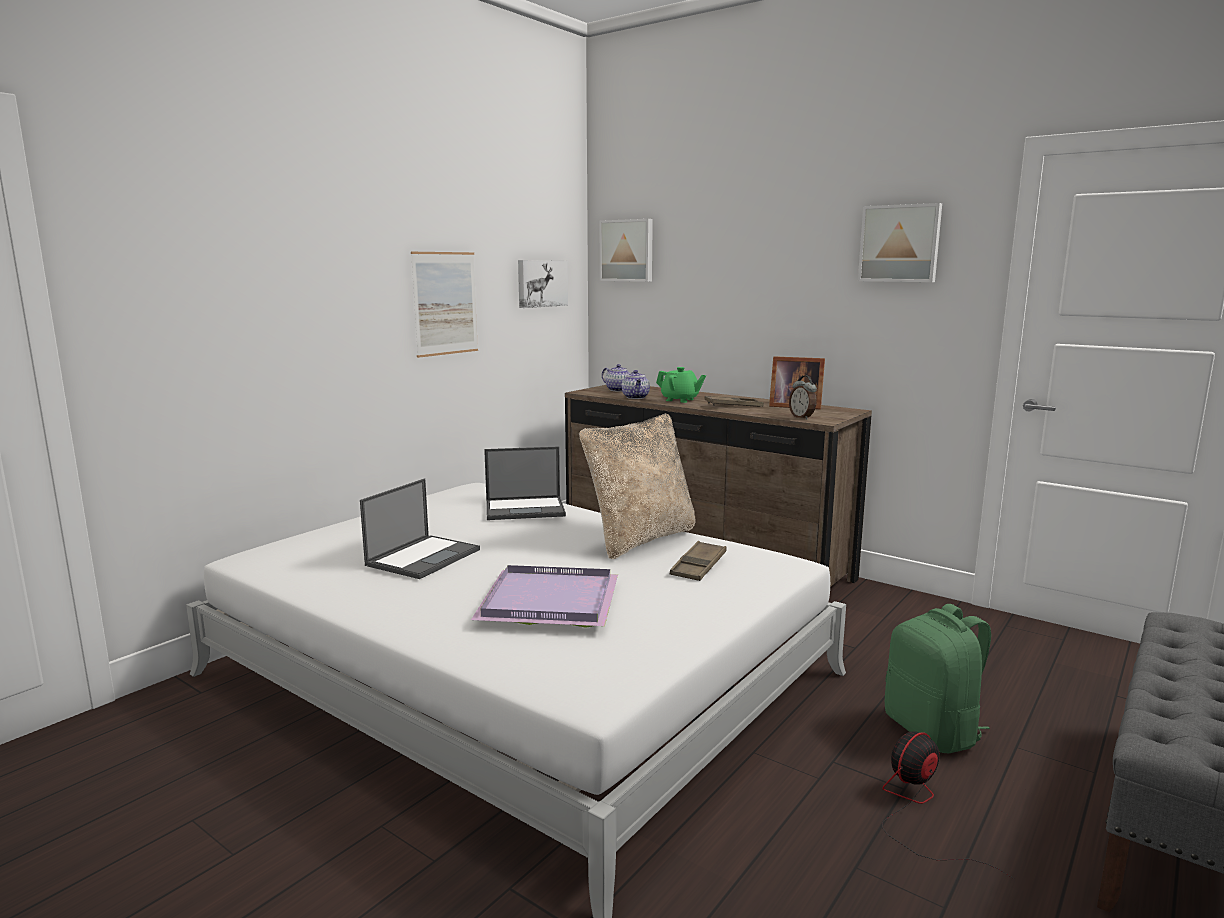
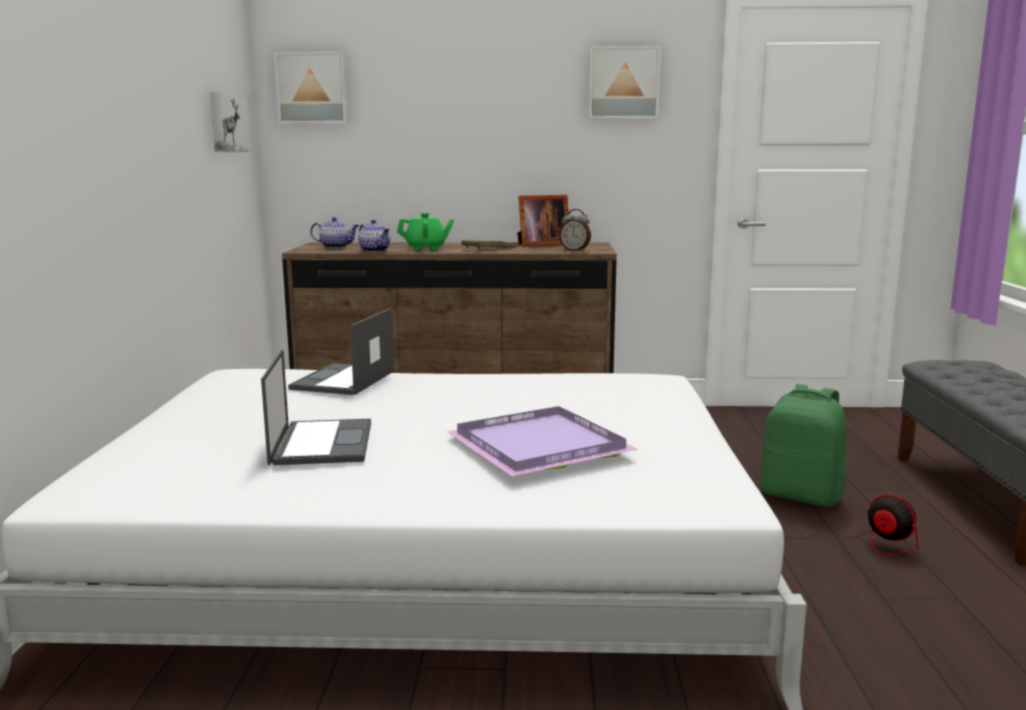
camera: 35 degrees left, 0 degrees up
picture [411,252,478,358] -> none
laptop [484,447,566,520] -> laptop turned 150 degrees clockwise [288,308,394,395]
beige pillow [579,414,696,559] -> none
brown tray [670,541,727,581] -> none
fan [882,731,1014,879] -> fan turned 120 degrees clockwise [801,495,918,572]

